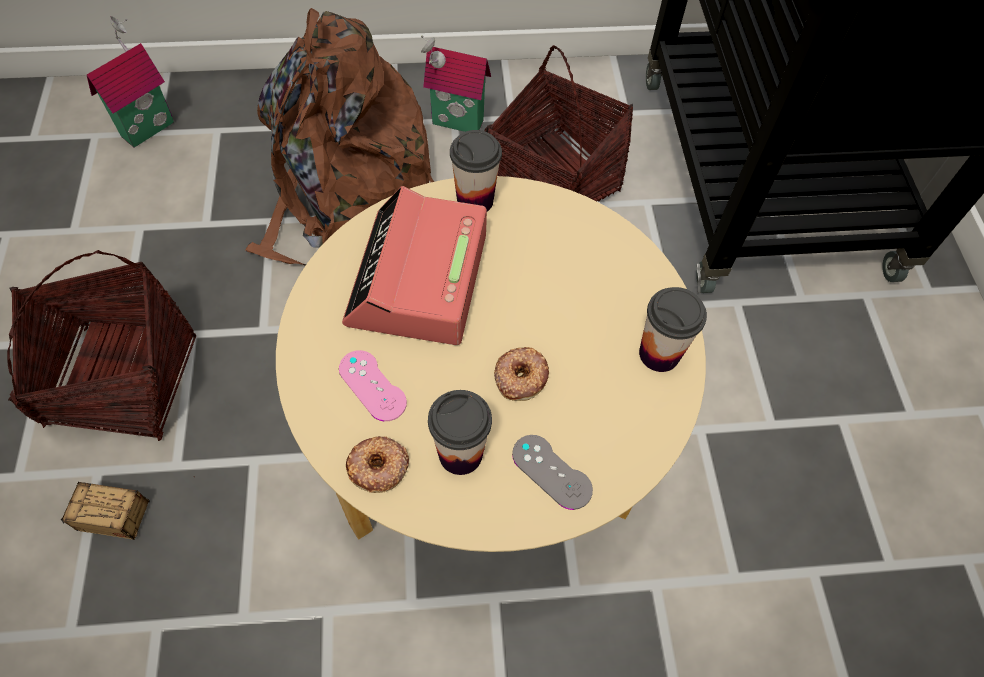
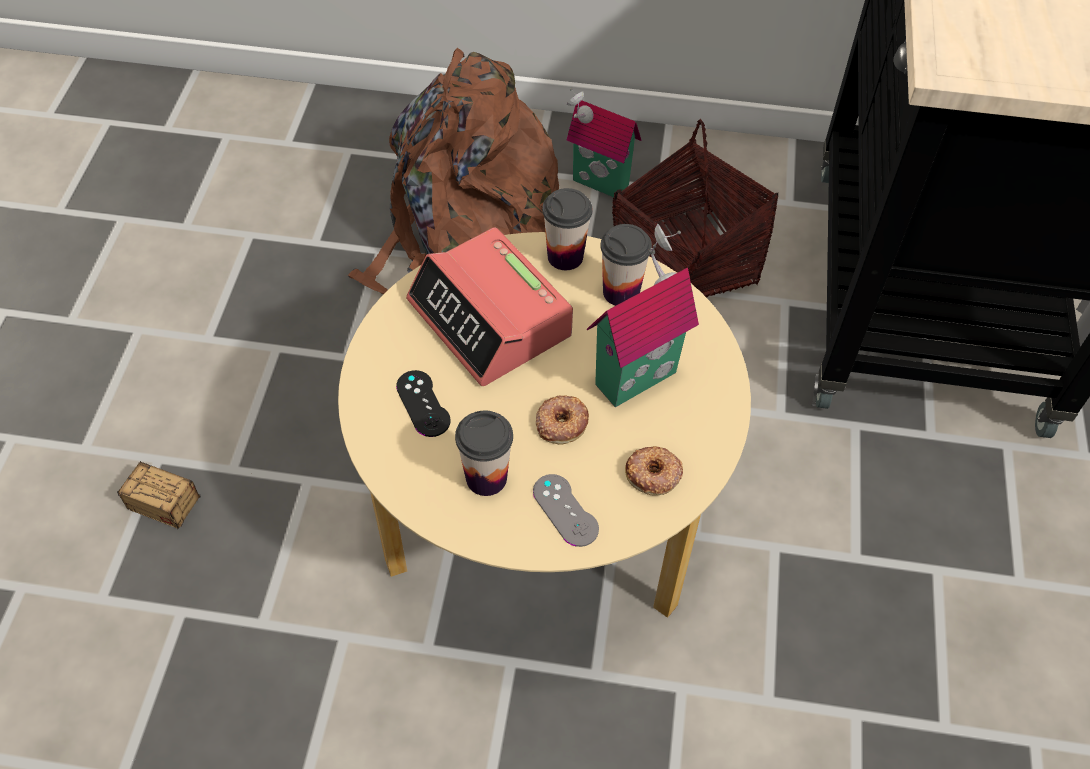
camera: 15 degrees right, 5 degrees down
basket [7,250,196,441] -> none
toy house [87,16,174,148] -> toy house moved to [587,224,699,407]
pink game controller [339,350,407,421] -> black game controller [396,370,451,437]
alarm clock [342,186,487,345] -> alarm clock turned 60 degrees counterclockwise [406,227,573,386]
donut [346,436,409,493] -> donut moved to [625,446,683,496]
cup [639,287,707,372] -> cup moved to [600,224,652,306]

